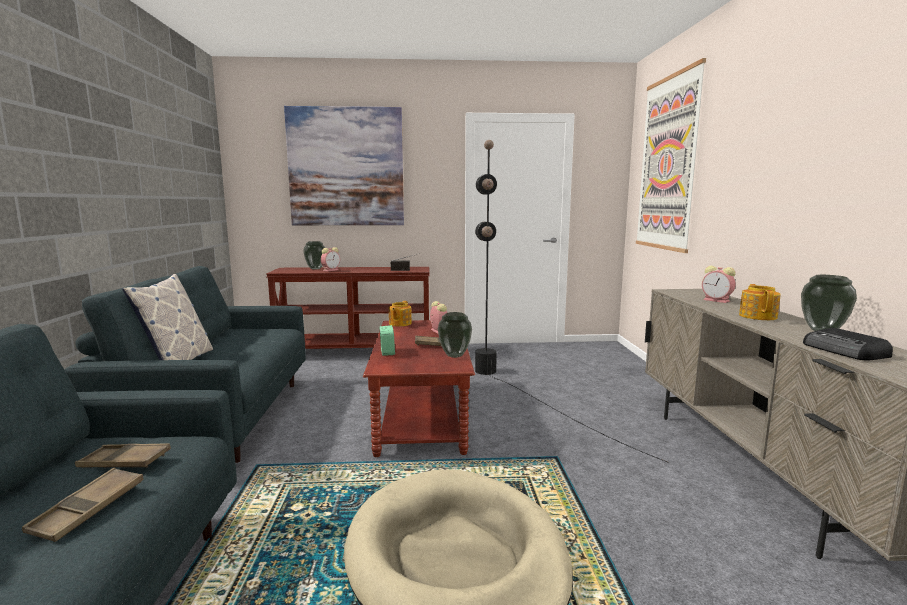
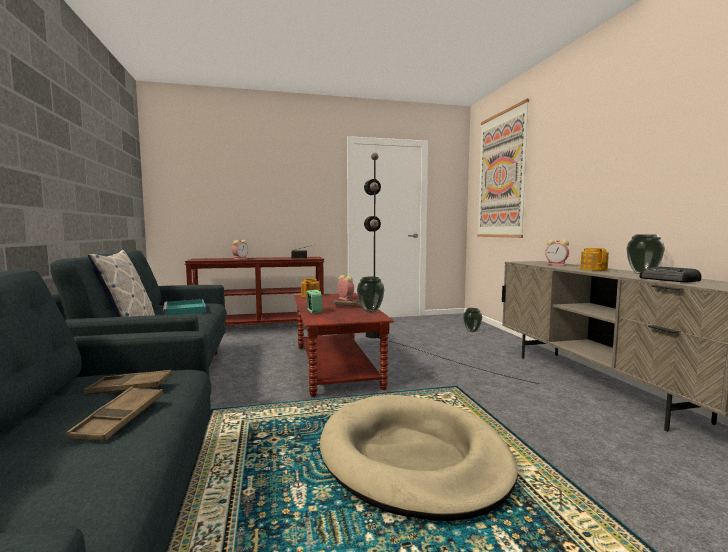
camera: 10 degrees left, 5 degrees down
picture [284,106,404,225] -> none
vase [303,241,325,270] -> vase moved to [463,308,482,332]
none -> turquoise tray [163,299,206,315]

